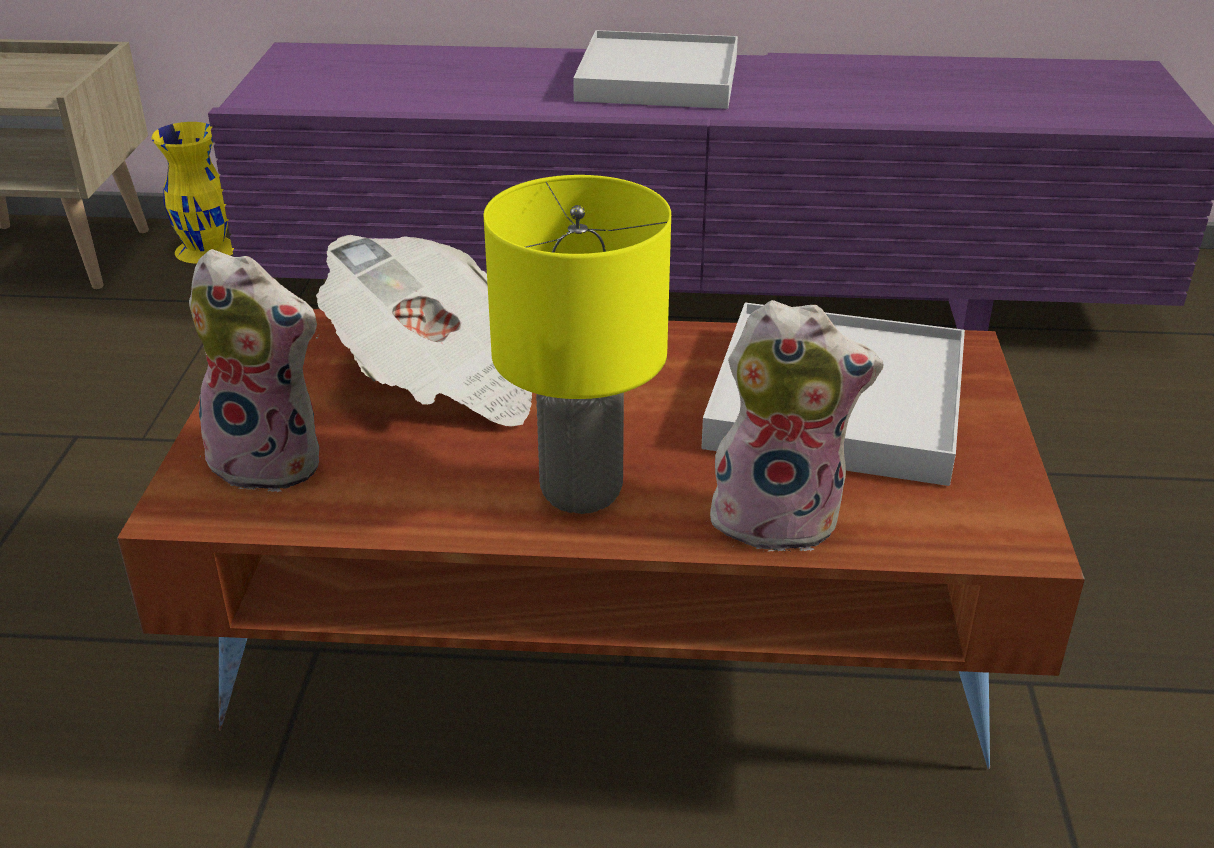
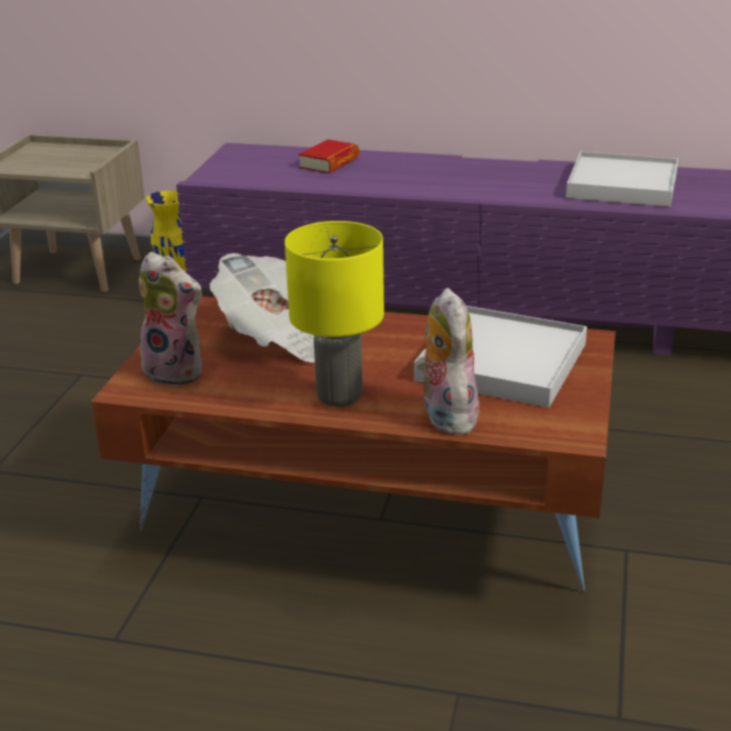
camera: 10 degrees right, 5 degrees down
white tray [573,30,738,109] -> white tray moved to [566,151,678,207]
plush toy [707,300,883,552] -> plush toy turned 120 degrees counterclockwise [416,288,479,435]
none -> book [299,139,359,174]

